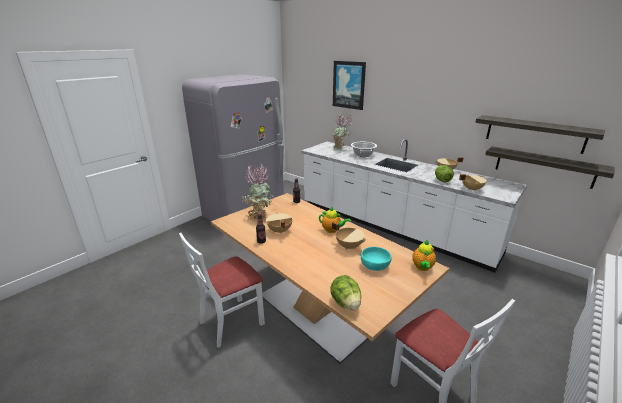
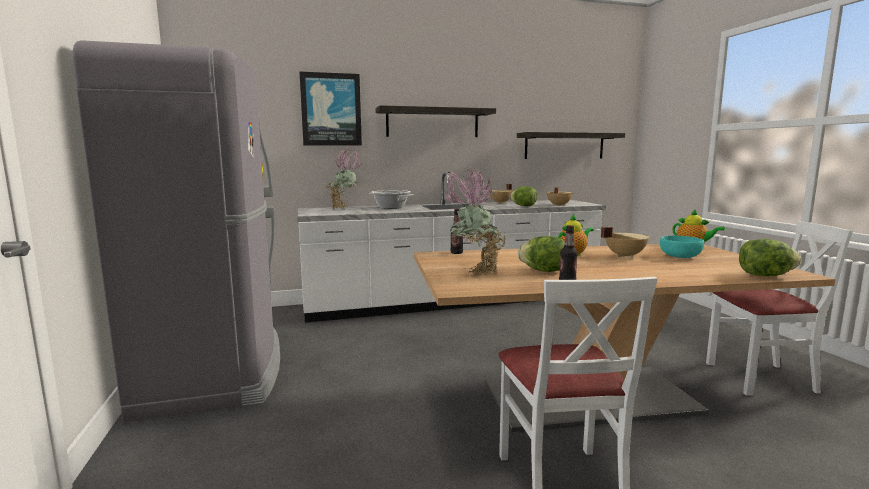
camera: 55 degrees left, 15 degrees down
beige cooking pot [266,212,293,234] -> lettuce [518,236,565,272]
shelf [485,146,615,189] -> shelf moved to [375,105,496,137]

